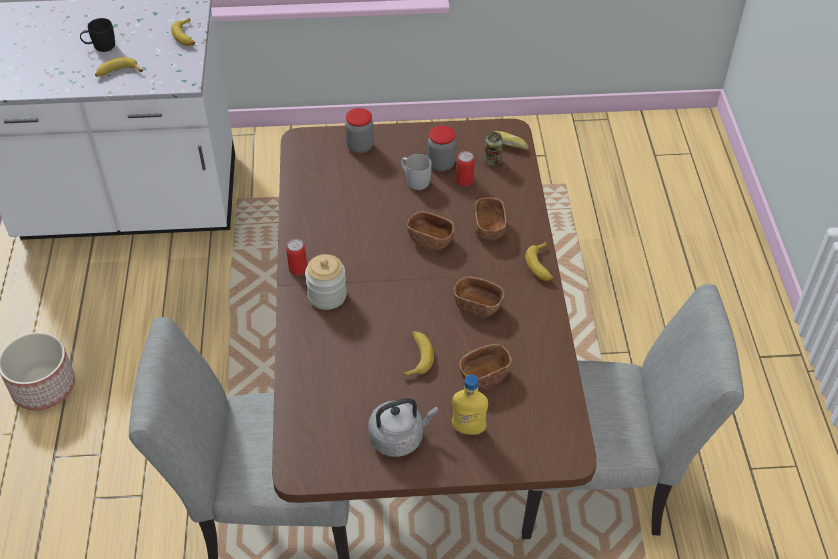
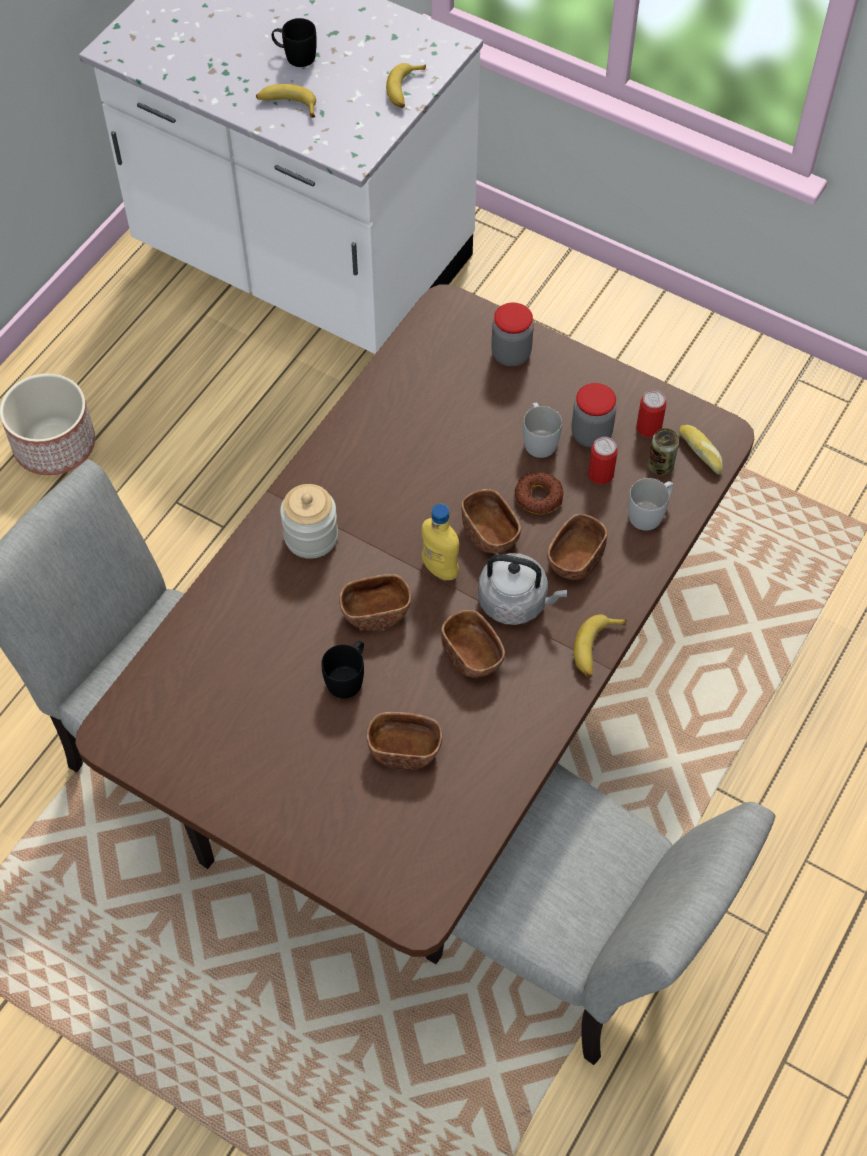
camera: 35 degrees right, 10 degrees up
can [286,239,307,275] -> can moved to [636,390,666,437]
grey kettle [368,398,438,457] -> grey kettle moved to [478,553,567,625]
banana [404,331,434,377] -> black mug [321,641,364,699]
yellow bottle [452,374,488,435] -> yellow bottle moved to [422,504,459,580]
none -> brown bowl [339,574,411,631]
none -> donut [515,472,563,514]
none -> white mug [628,478,674,531]

